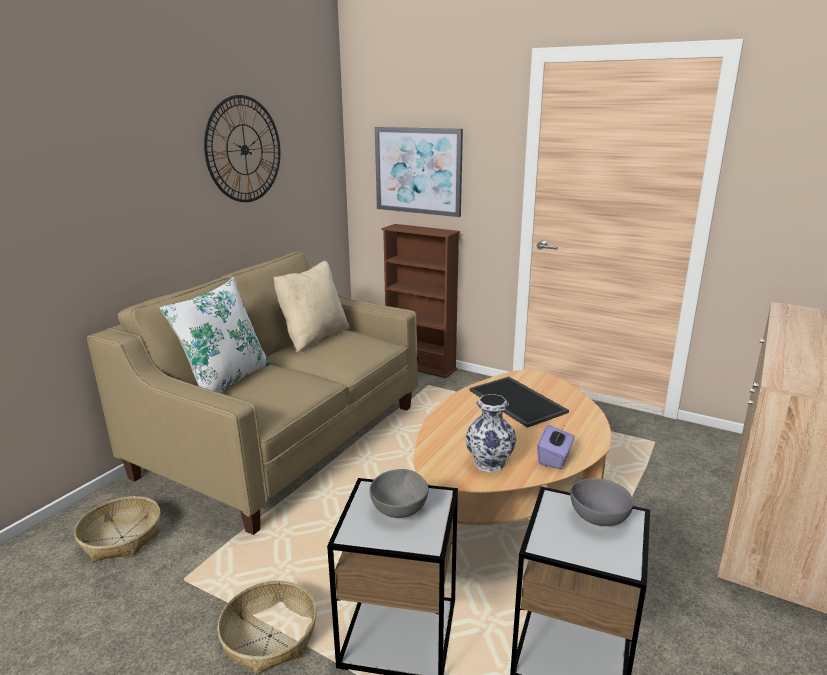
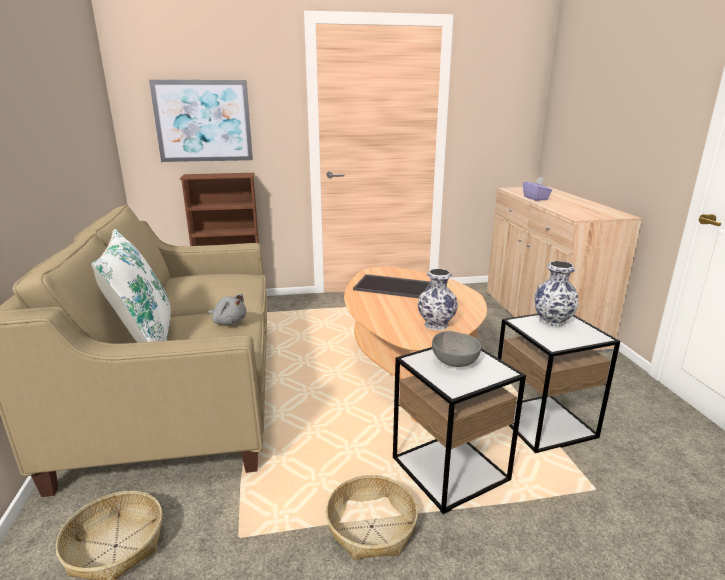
camera: 40 degrees left, 0 degrees up
wall clock [204,95,281,202] -> none
beige pillow [274,261,349,353] -> none
purple tissue box [537,425,574,469] -> purple tissue box moved to [523,176,552,201]
grey bowl [570,478,634,526] -> vase [534,261,579,328]
none -> grey plush toy [207,294,246,325]

